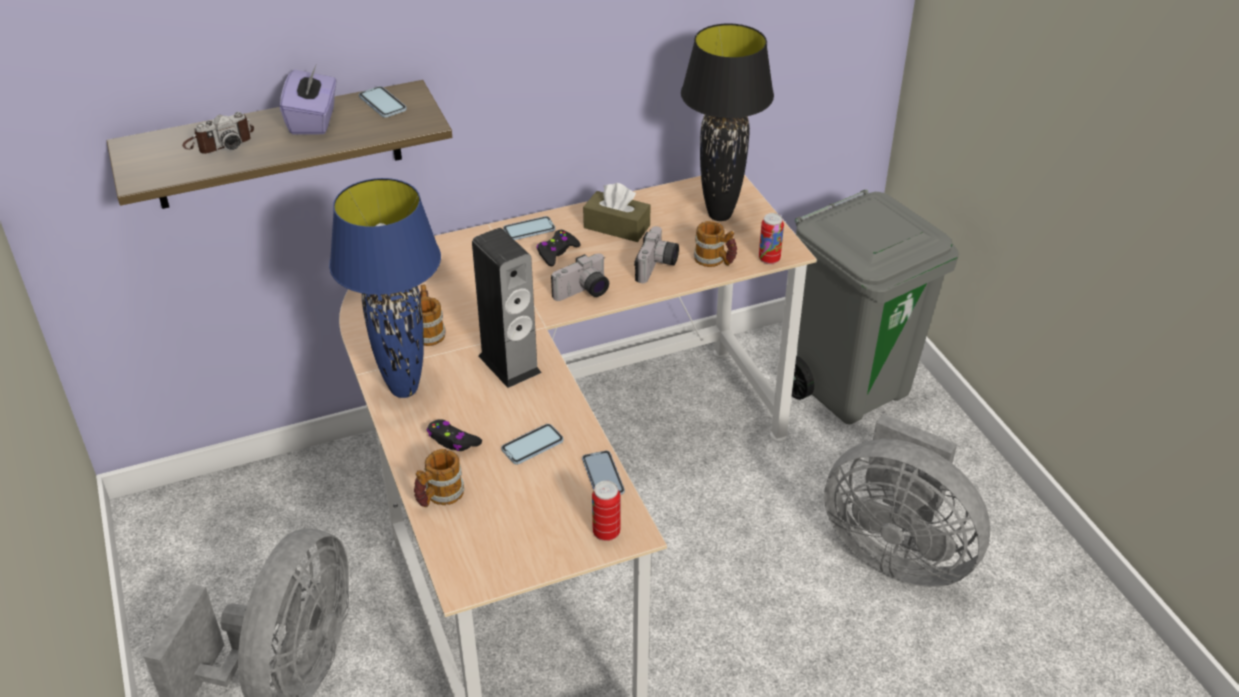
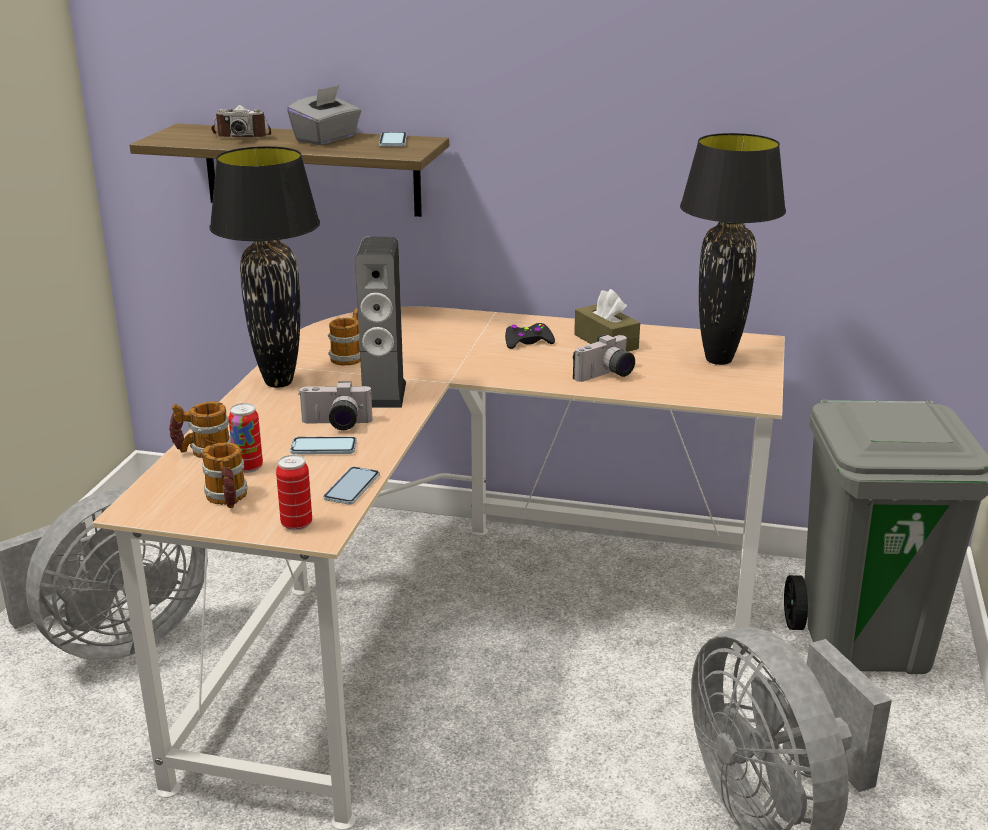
camera: 35 degrees right, 15 degrees down
purple tissue box [280,65,336,135] -> grey tissue box [287,85,361,145]
blue table lamp [329,178,441,398] -> black table lamp [209,146,320,388]
black game controller [426,419,482,451] -> none
phone [503,216,555,240] -> none
camera [551,253,609,301] -> camera moved to [298,381,373,430]
mug [694,221,737,267] -> mug moved to [202,442,248,508]
can [759,213,784,265] -> can moved to [228,403,263,473]

